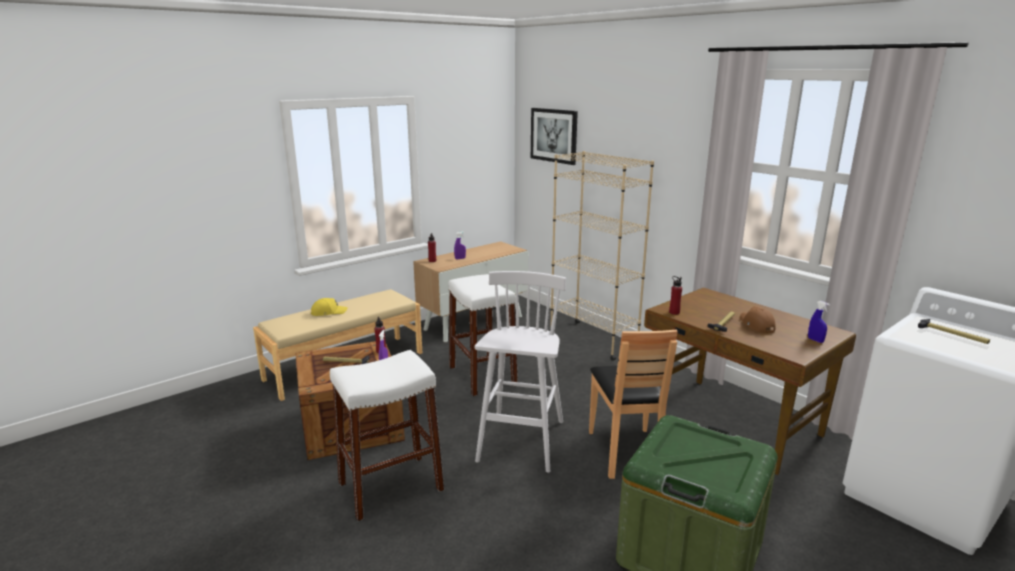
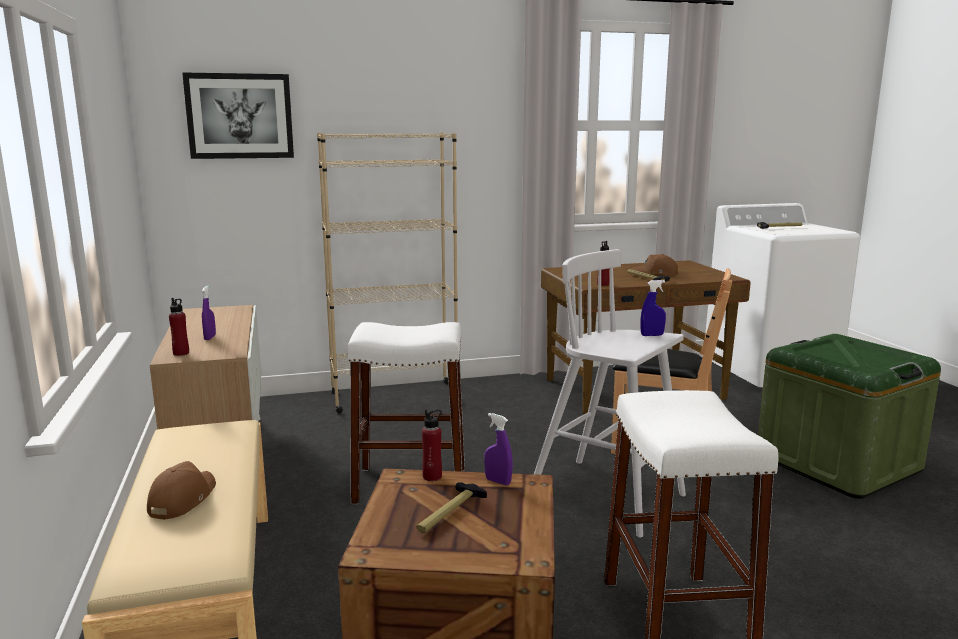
camera: 65 degrees left, 5 degrees down
yellow cap [311,298,348,316] -> brown cap [147,461,216,520]
blue spray bottle [808,301,830,343] -> blue spray bottle moved to [641,280,666,336]

